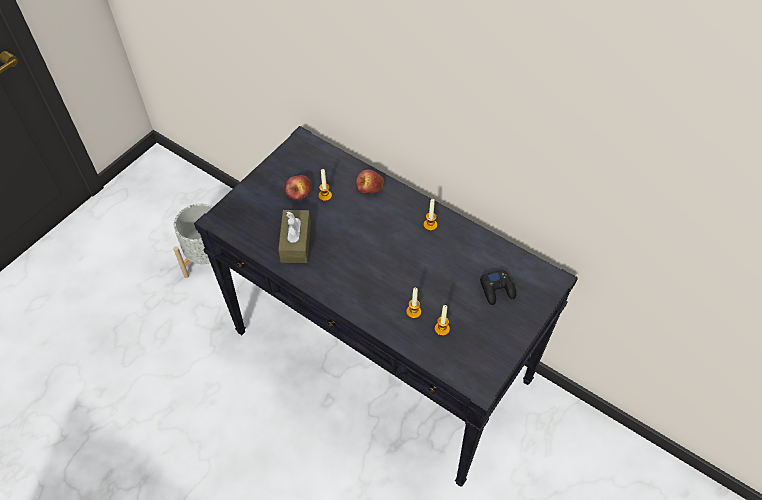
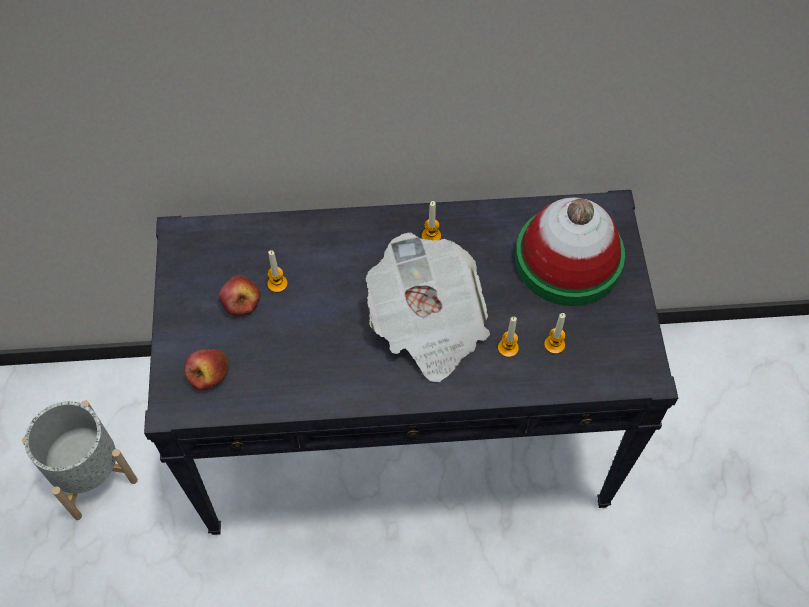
camera: 40 degrees left, 5 degrees up
brown tissue box [278,210,311,263] -> none
apple [356,169,384,193] -> apple moved to [184,349,229,390]
black game controller [480,269,516,305] -> hat [515,197,625,306]
none -> newspaper [366,232,490,382]

